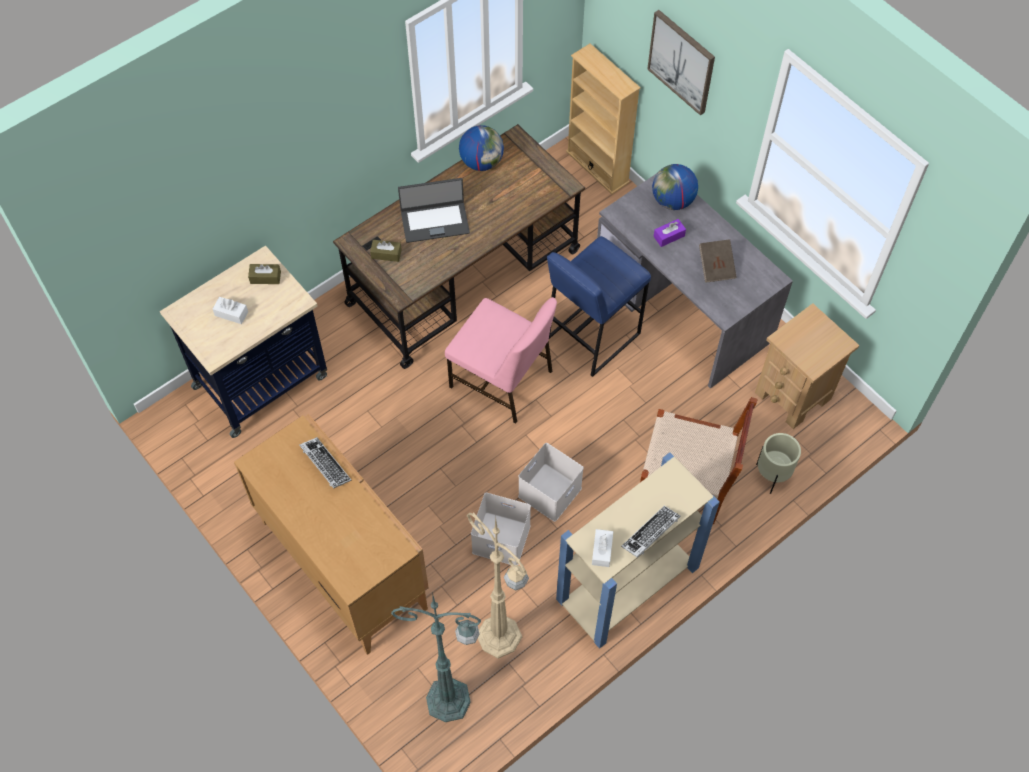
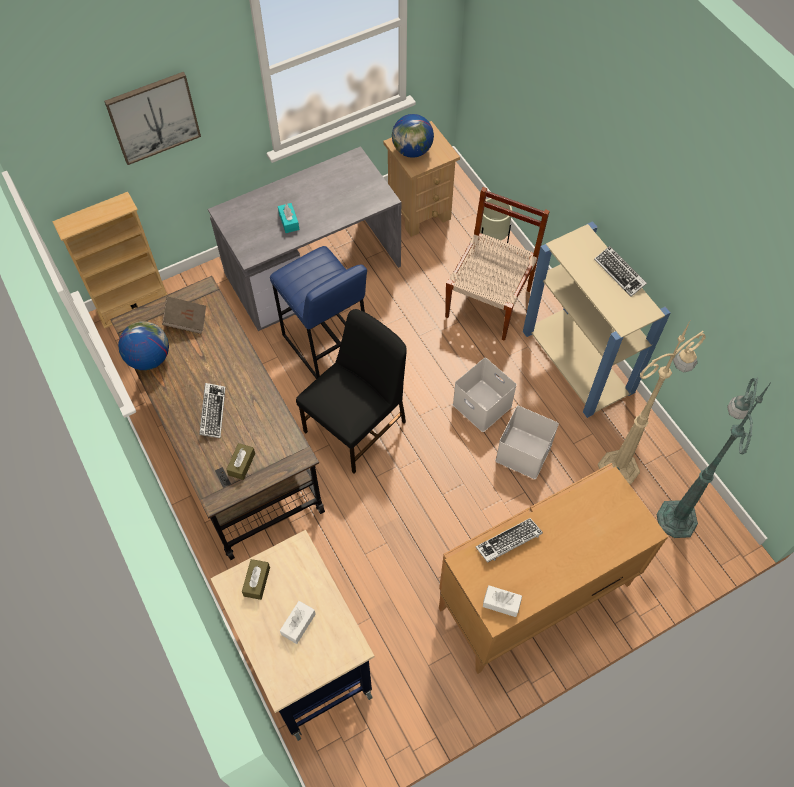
camera: 80 degrees left, 0 degrees up
laptop [398,178,470,243] -> keyboard [199,383,226,438]
pink chair [445,297,557,423] -> black chair [296,309,407,474]
white tissue box [592,529,613,567] -> white tissue box moved to [483,586,522,617]
globe [652,164,698,210] -> globe moved to [392,114,434,158]
purple tissue box [654,219,686,247] -> turquoise tissue box [278,203,299,233]
brown book [699,239,737,283] -> brown book moved to [162,296,206,334]

